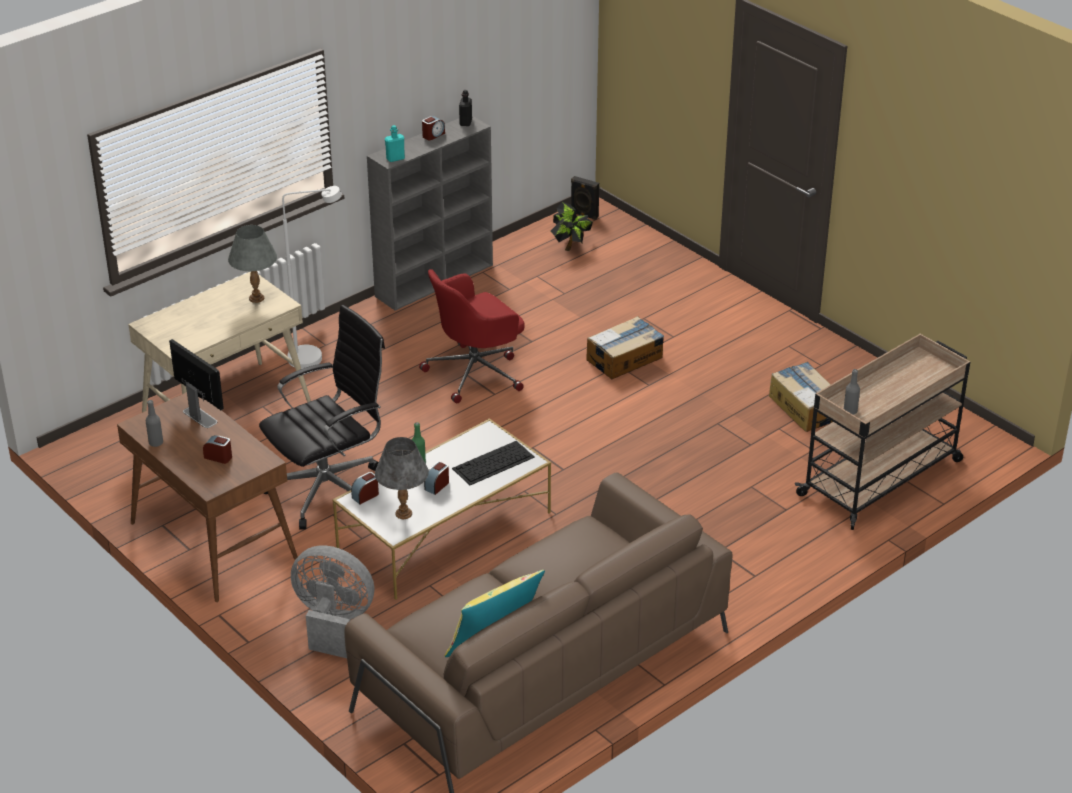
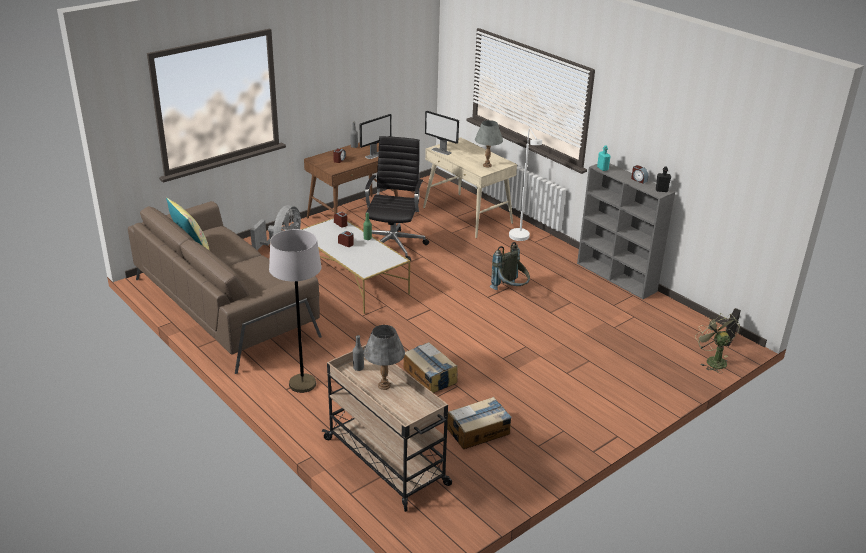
camera: 90 degrees right, 5 degrees down
black office chair [259,305,385,530] -> black office chair turned 135 degrees counterclockwise [365,136,429,262]
grey table lamp [375,437,429,519] -> grey table lamp moved to [363,325,405,390]
red office chair [419,269,525,403] -> grey backpack [490,242,530,290]
keyboard [452,441,535,485] -> none
potted plant [551,202,593,251] -> none
cardboard box [586,316,664,379] -> cardboard box moved to [404,342,457,393]
none -> grey floor lamp [269,229,321,393]
none -> monitor [425,111,459,155]
none -> green fan [695,313,740,372]

